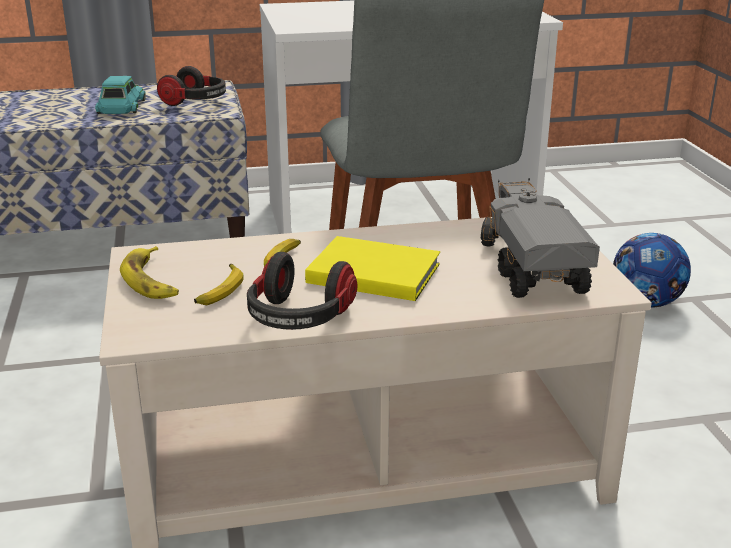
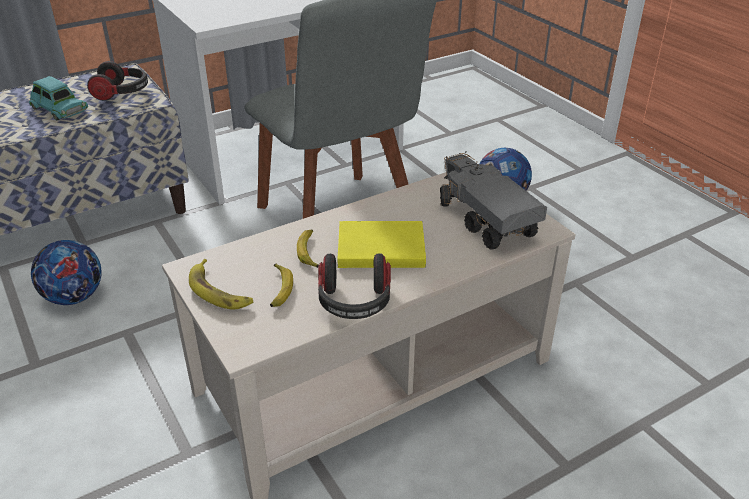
camera: 20 degrees left, 10 degrees up
turquoise toy car [95,76,146,114] -> turquoise toy car turned 150 degrees clockwise [29,76,88,120]
none -> football [31,240,102,305]

